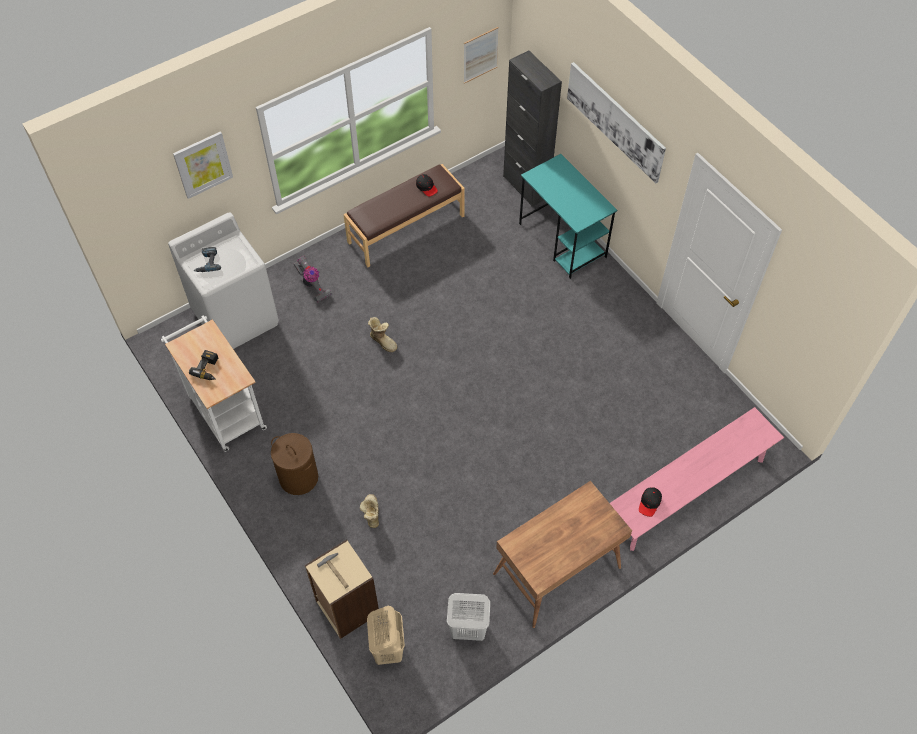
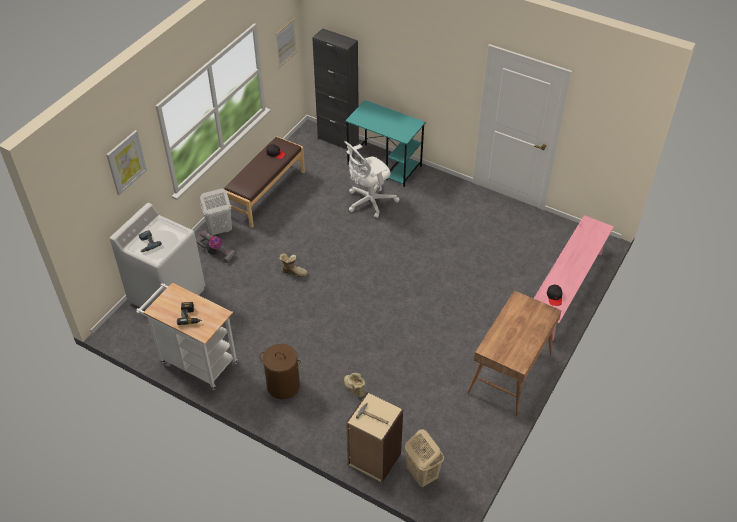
camera: 25 degrees left, 10 degrees down
white laundry basket [447,593,490,641] -> white laundry basket moved to [200,188,232,236]
picture [567,62,666,183] -> none
none -> white office chair [344,141,400,218]

